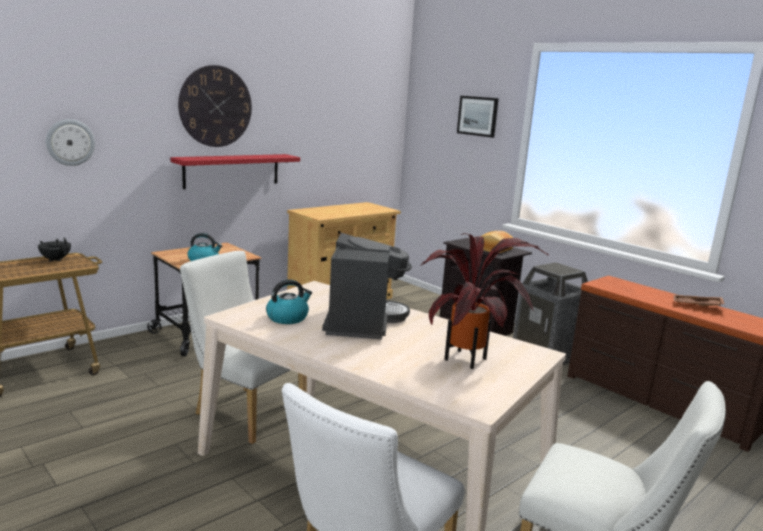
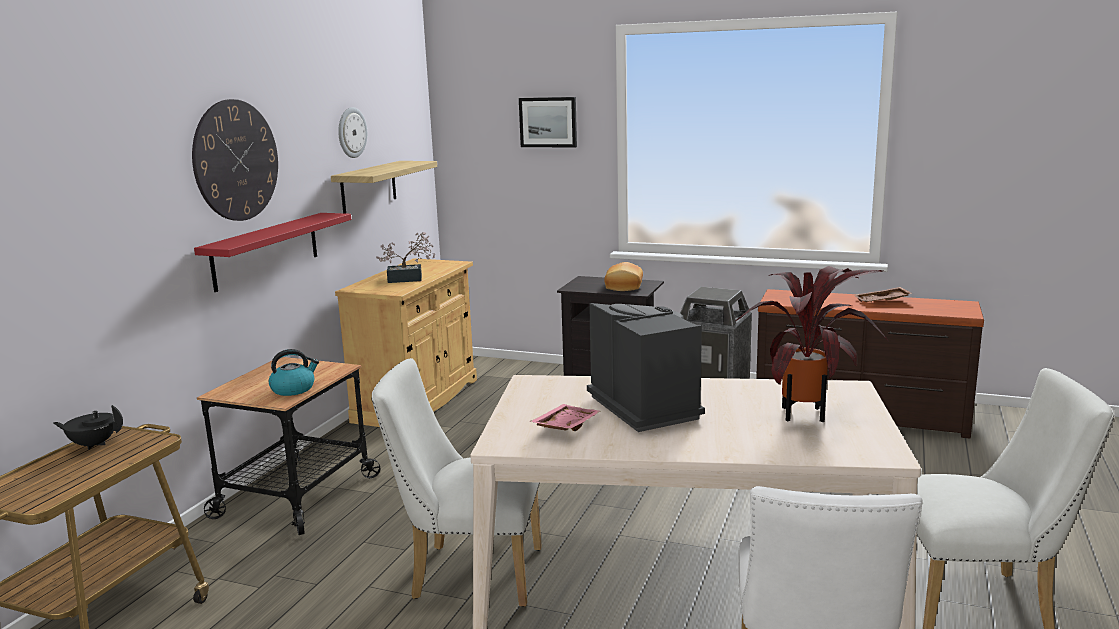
camera: 25 degrees left, 0 degrees up
wall clock [46,119,95,166] -> wall clock moved to [338,107,367,158]
kettle [266,279,312,324] -> pink tray [529,404,601,431]
none -> shelf [331,161,437,214]
none -> potted plant [376,232,435,283]

